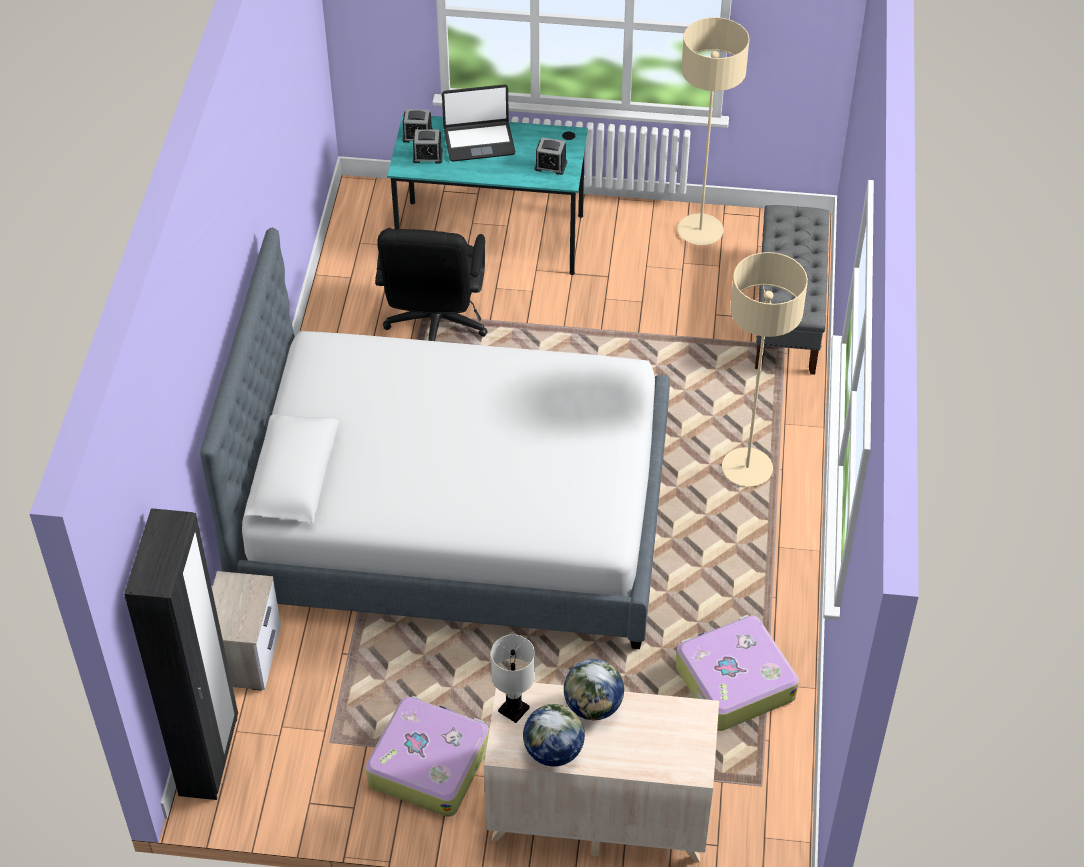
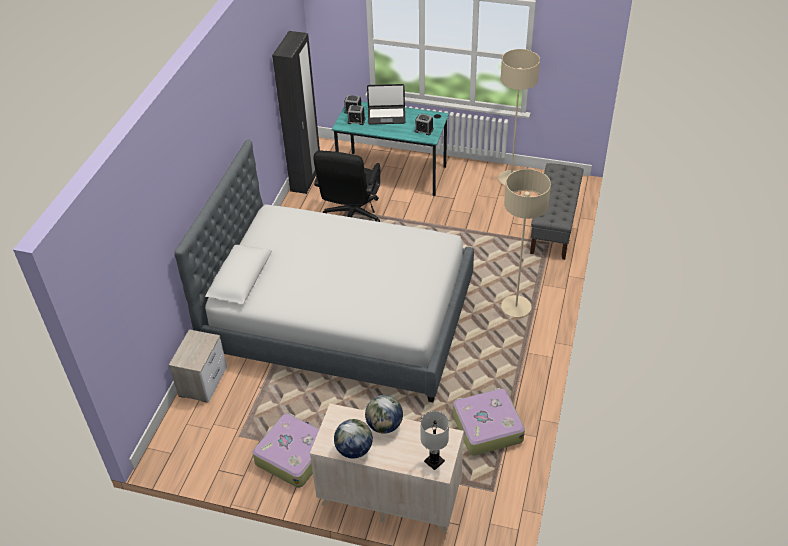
camera: 10 degrees right, 5 degrees down
black wardrobe [124,508,238,800] -> black wardrobe moved to [272,31,320,194]
white table lamp [491,635,535,723] -> white table lamp moved to [420,411,449,470]

